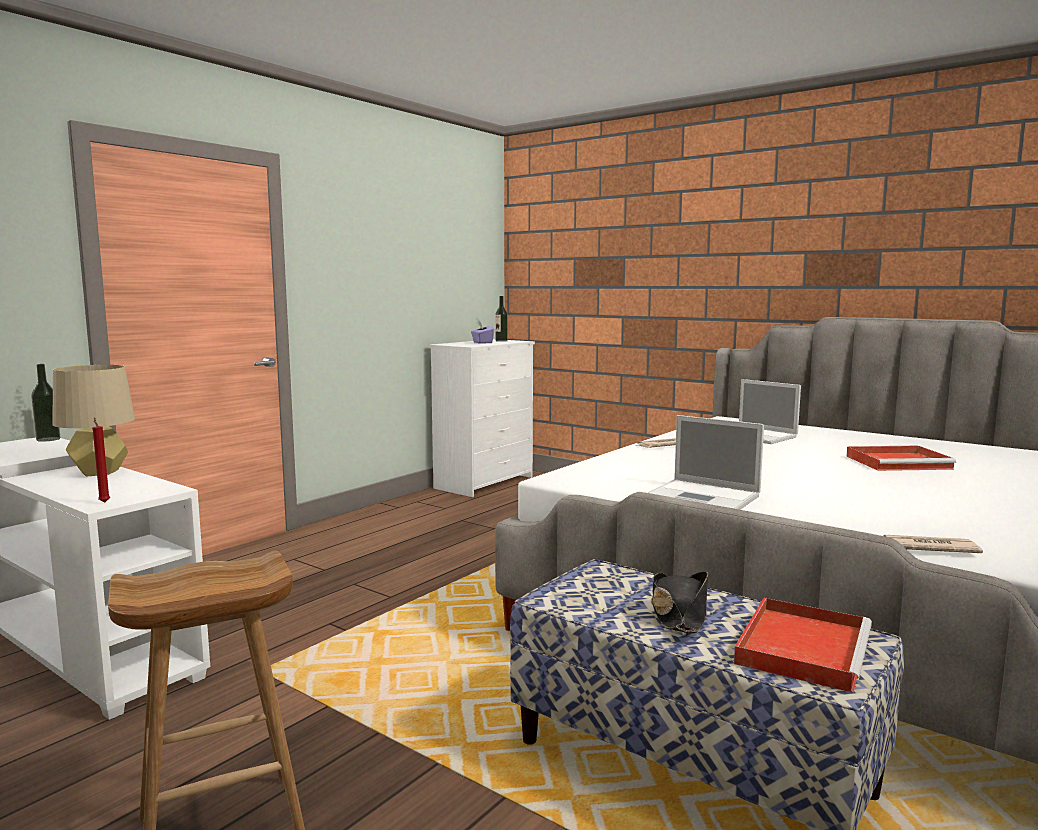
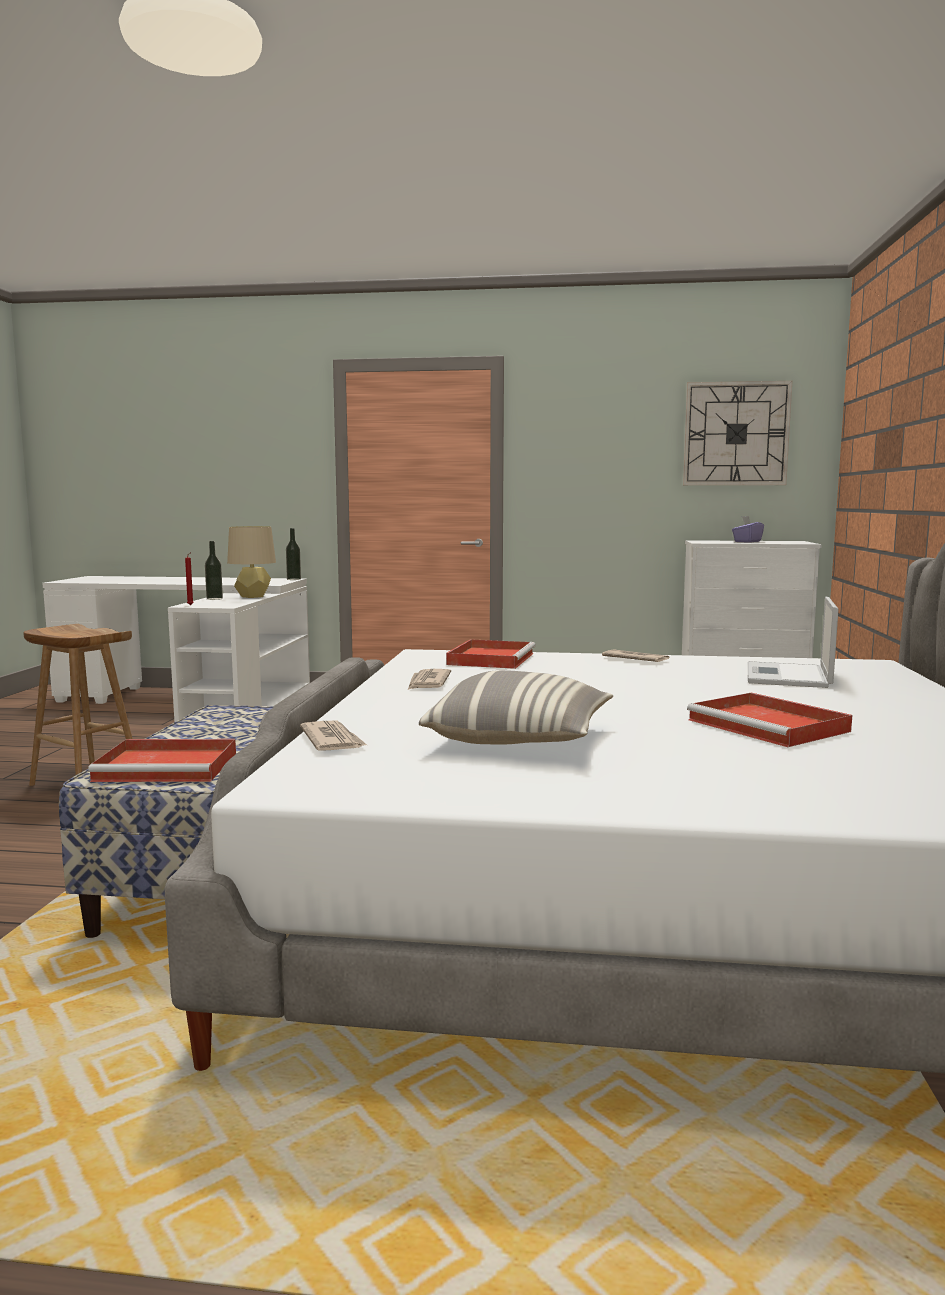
camera: 60 degrees right, 0 degrees up
bottle [495,296,508,342] -> bottle moved to [205,541,223,600]
laptop [648,415,764,510] -> newspaper [408,669,451,690]
black hat [651,572,708,633] -> none
none -> pillow [419,670,613,745]
none -> red tray [446,639,536,669]
none -> wall clock [683,381,792,485]

